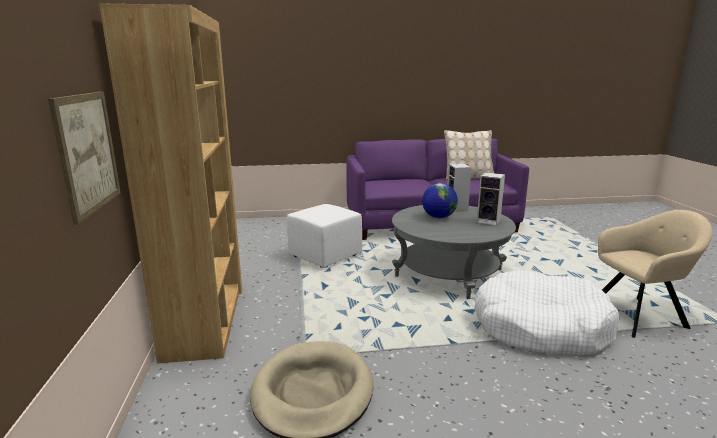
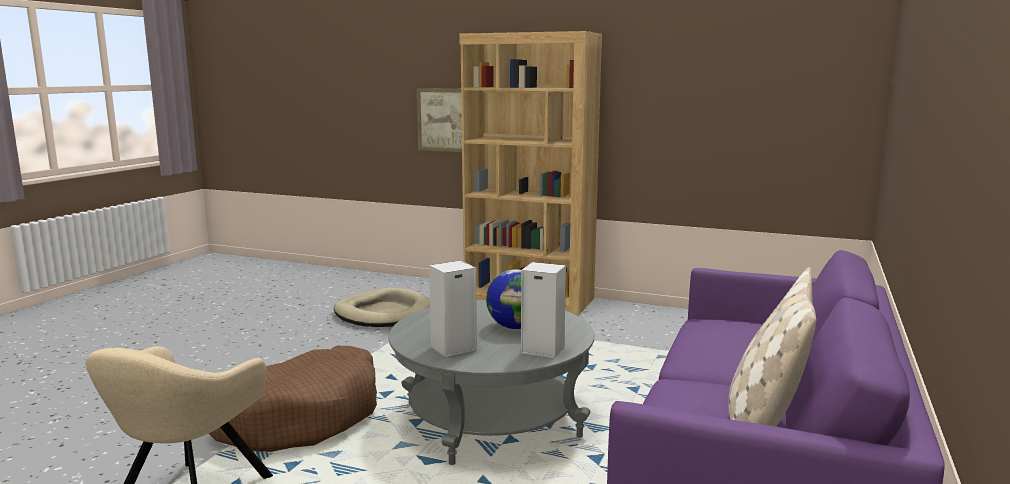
camera: 120 degrees right, 5 degrees down
white ottoman [287,204,362,268] -> none
white dog bed [474,270,620,355] -> brown dog bed [209,346,377,452]

